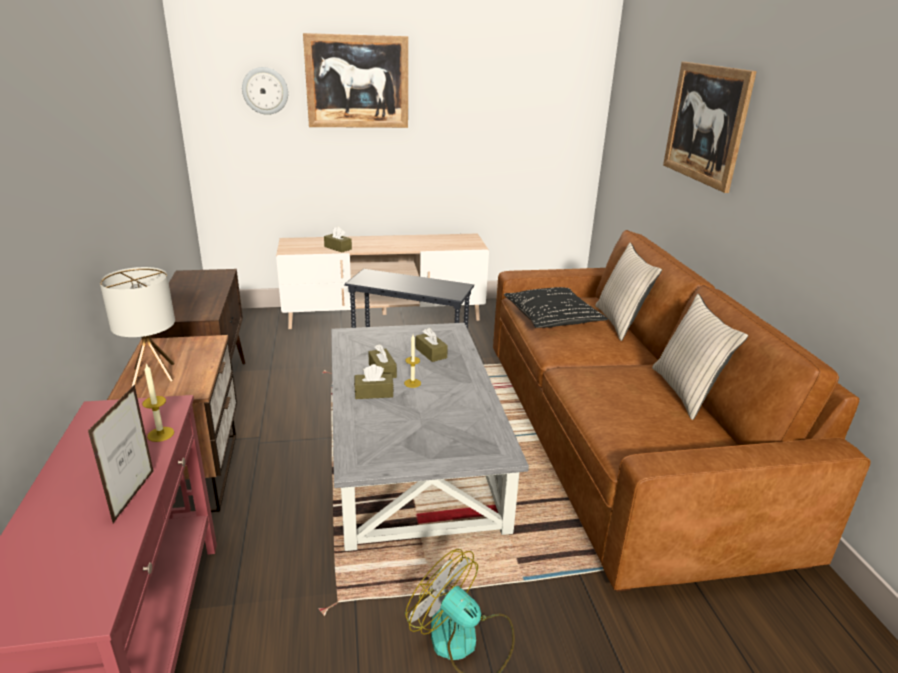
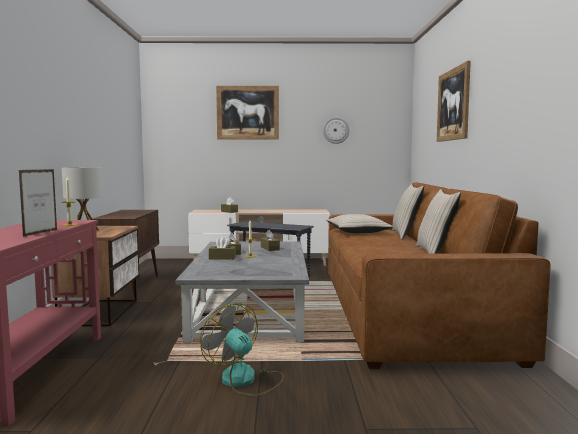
camera: 10 degrees right, 20 degrees down
wall clock [242,67,288,115] -> wall clock moved to [323,117,349,144]
black pillow [504,287,608,328] -> beige pillow [326,214,393,233]

